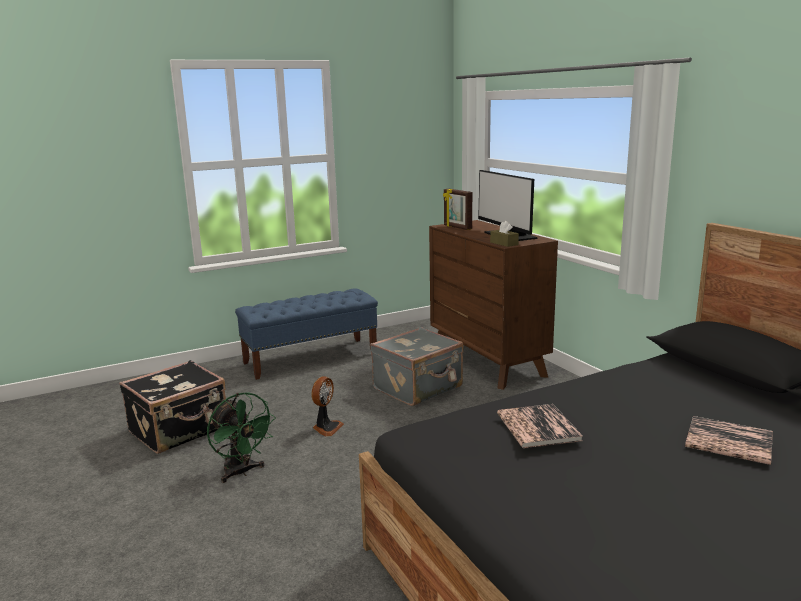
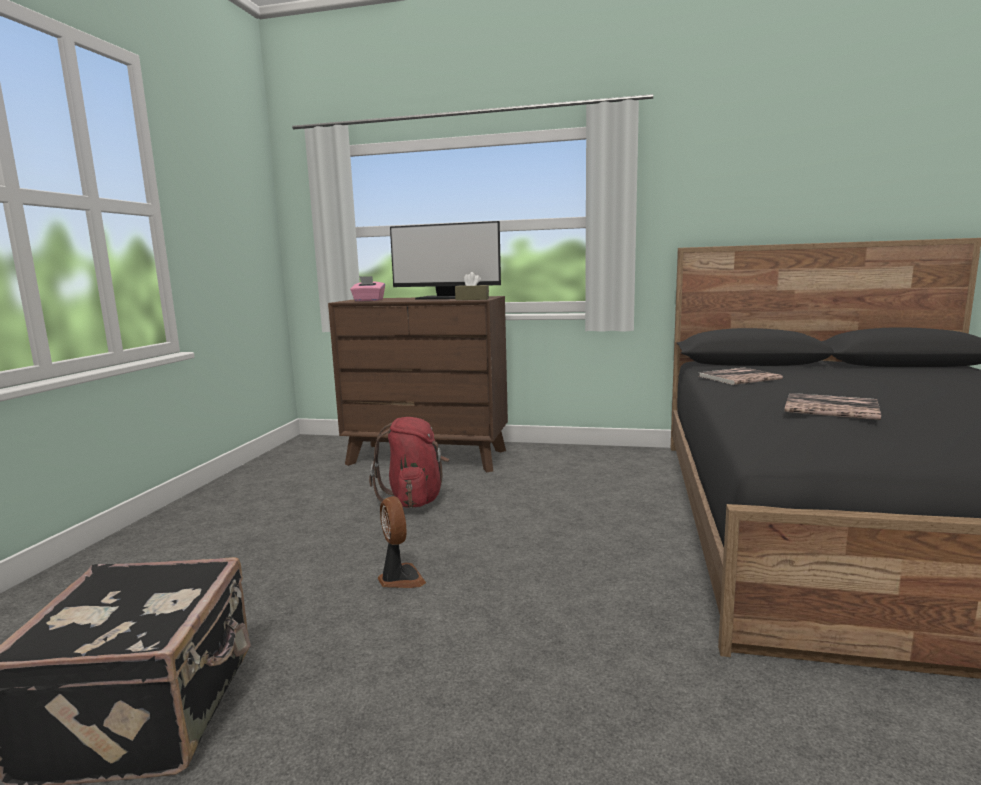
camera: 50 degrees left, 5 degrees down
green fan [207,392,276,483] -> none
blue bench [235,288,378,380] -> none
grey suitcase [370,327,463,406] -> red backpack [369,417,449,508]
picture frame [443,189,472,230] -> pink tissue box [350,276,385,301]
book [685,416,773,465] -> book moved to [698,367,783,385]

